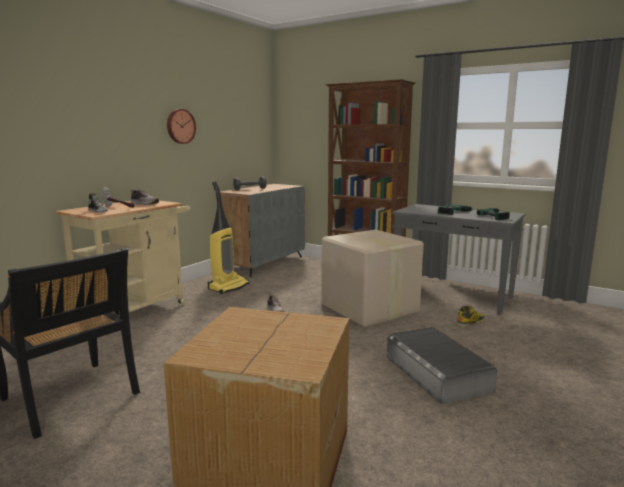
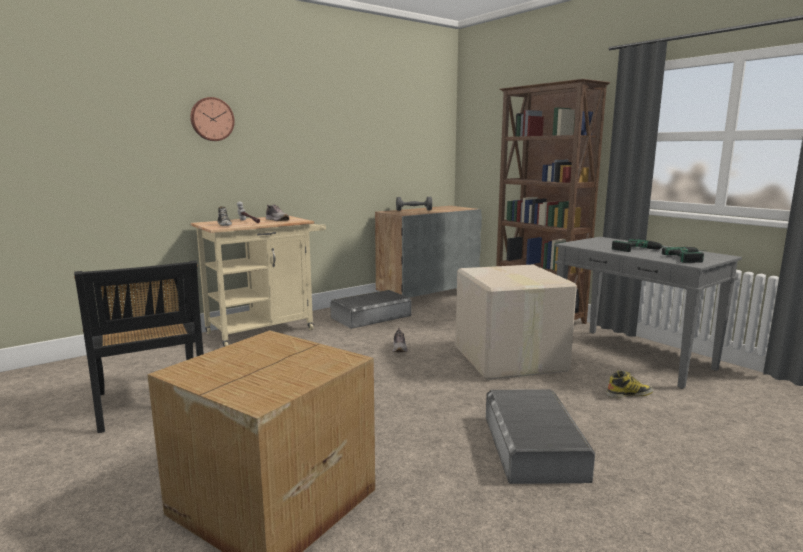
camera: 20 degrees right, 0 degrees up
wall clock [167,109,196,144] -> wall clock moved to [190,97,235,141]
vacuum cleaner [208,181,250,294] -> grey storage box [330,290,411,329]

